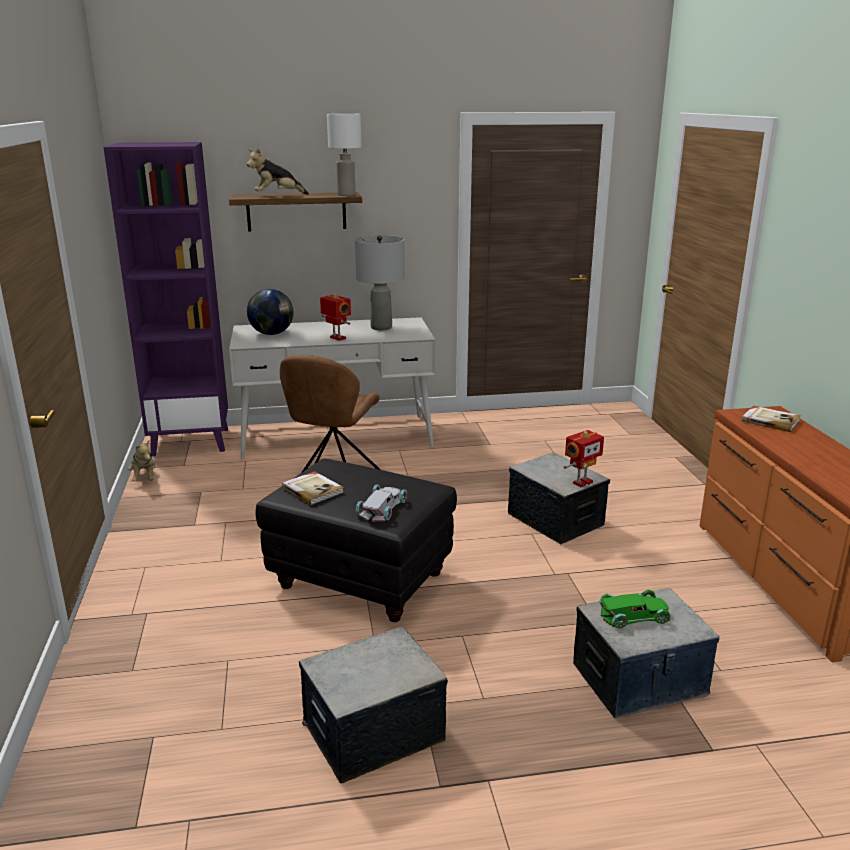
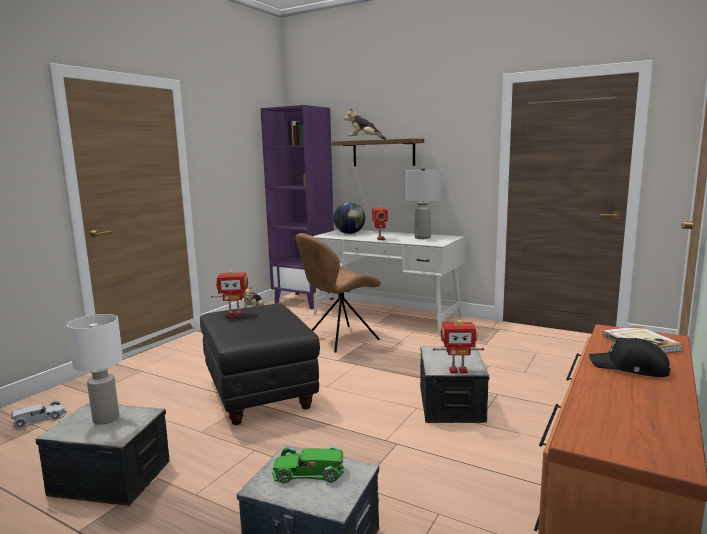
camera: 40 degrees right, 10 degrees down
book [282,471,344,505] -> toy robot [211,270,255,317]
white table lamp [327,113,362,196] -> white table lamp moved to [67,314,123,425]
white toy car [356,485,407,522] -> white toy car moved to [11,401,67,428]
green toy car [599,590,671,629] -> green toy car turned 150 degrees clockwise [272,446,344,484]
none -> black cap [589,338,670,377]

